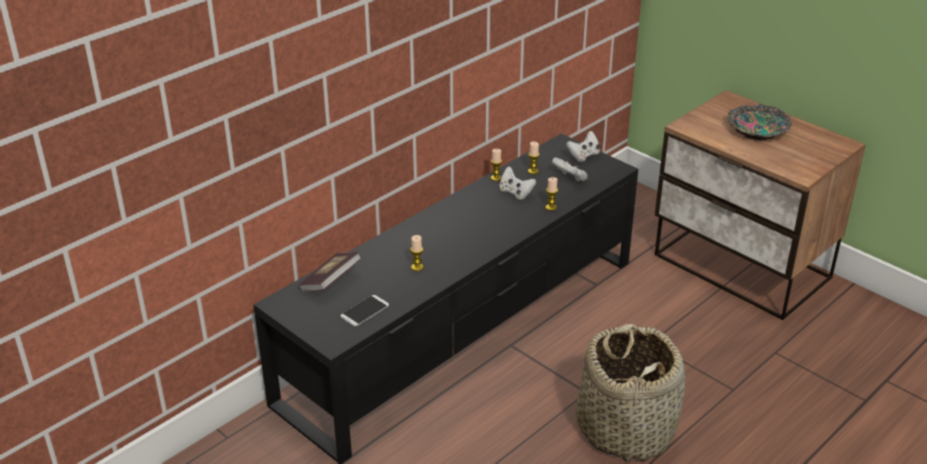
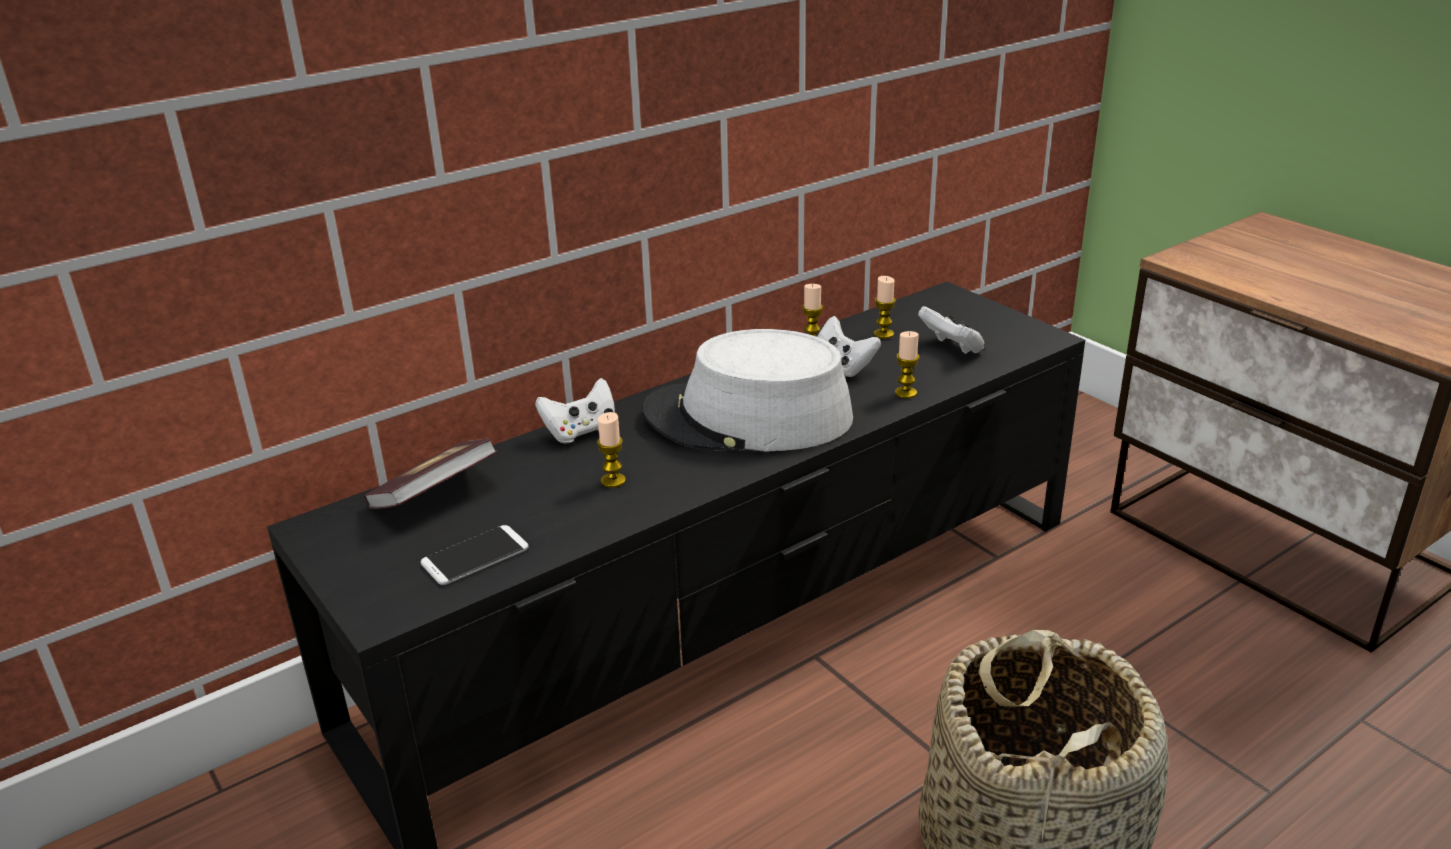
camera: 10 degrees right, 5 degrees down
white game controller [566,131,600,162] -> white game controller moved to [535,378,615,444]
bowl [727,104,793,140] -> none
none -> grey hat [642,329,853,452]

